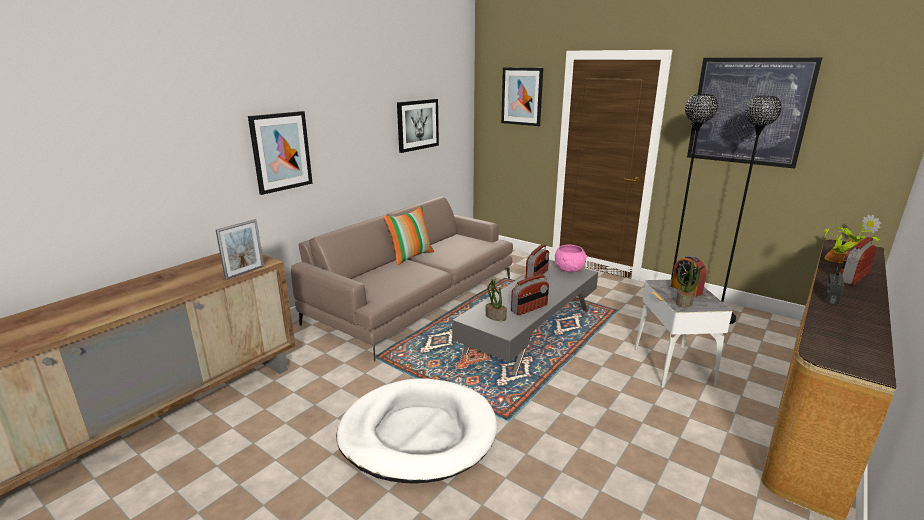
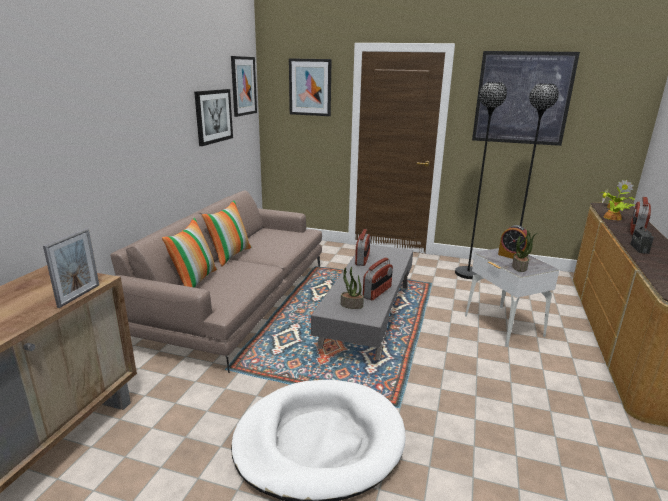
camera: 20 degrees left, 0 degrees up
picture [248,111,313,195] -> picture moved to [231,56,257,117]
pink bowl [555,245,587,272] -> none
none -> pillow [162,218,217,288]

